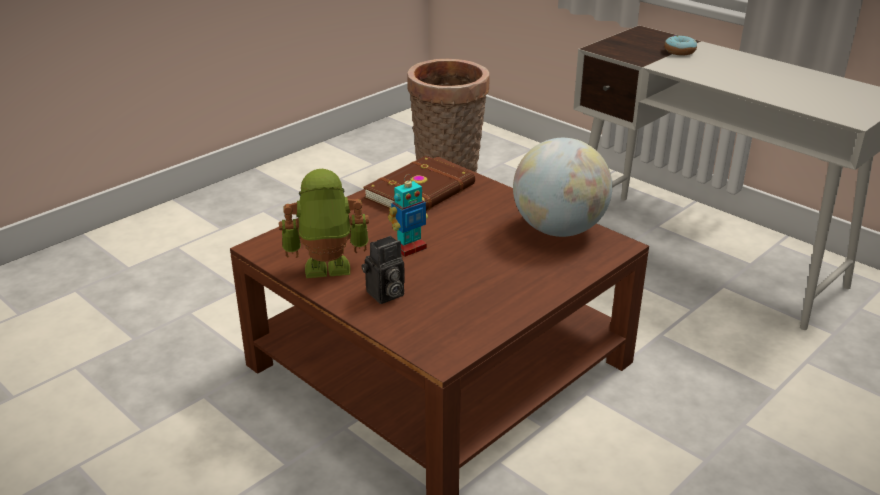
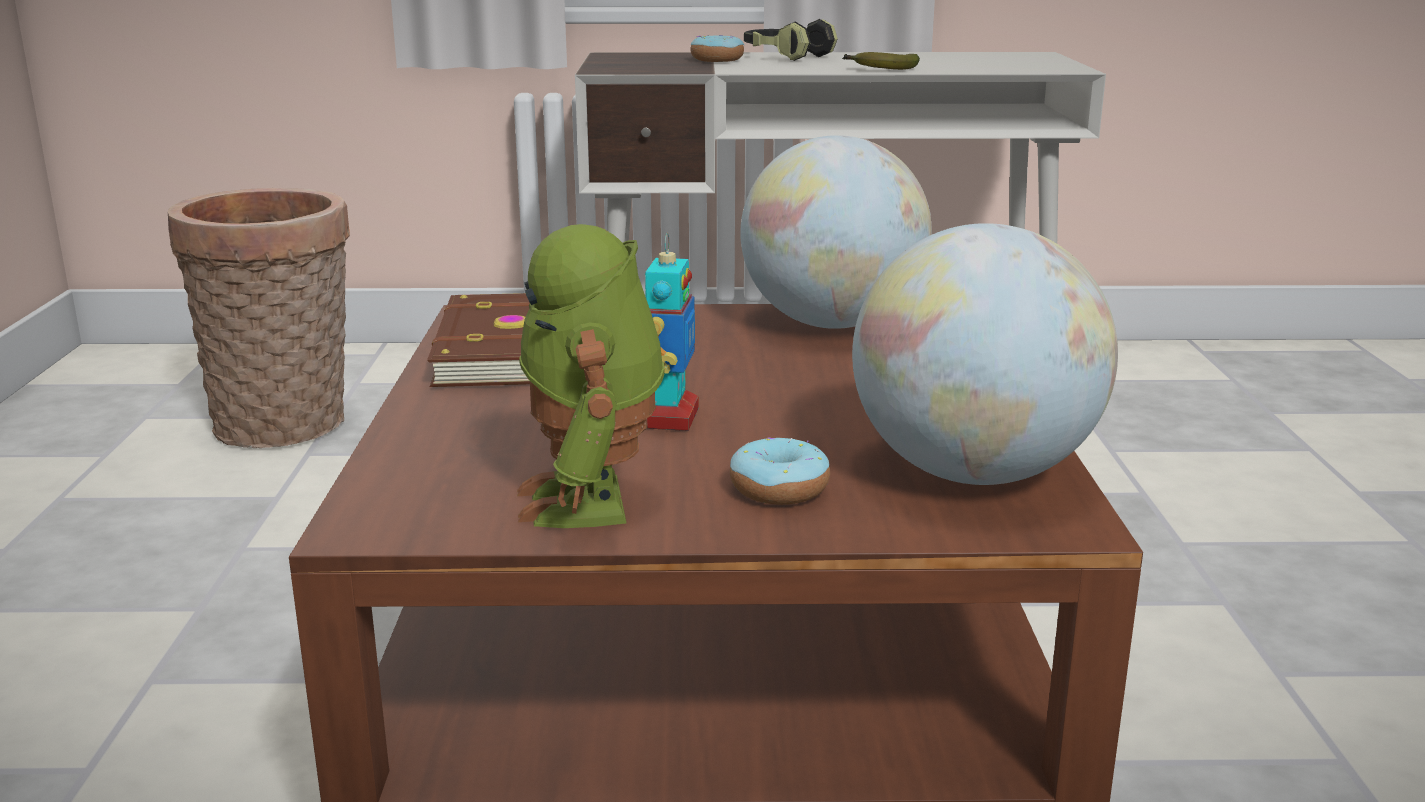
camera: 45 degrees left, 10 degrees down
toy robot [279,169,369,278] -> toy robot turned 45 degrees counterclockwise [517,224,665,528]
camera [362,236,405,304] -> donut [730,437,830,505]
none -> headphones [744,19,838,61]
none -> banana [842,52,920,70]
none -> globe [852,223,1118,485]

